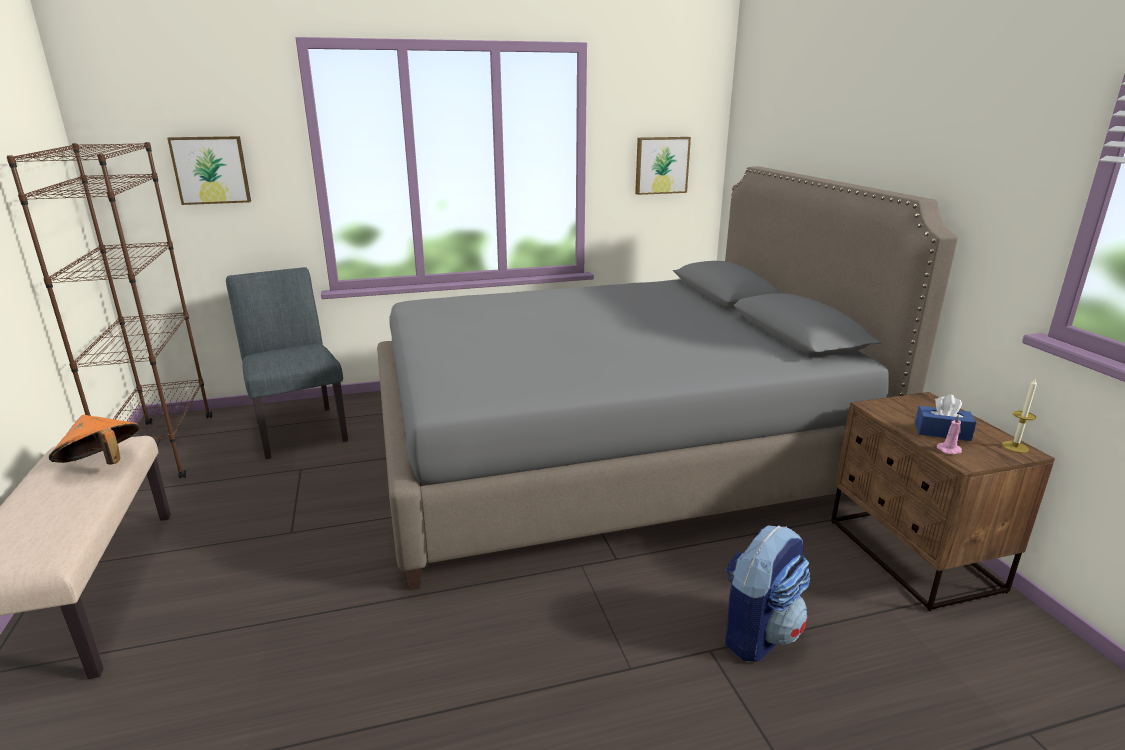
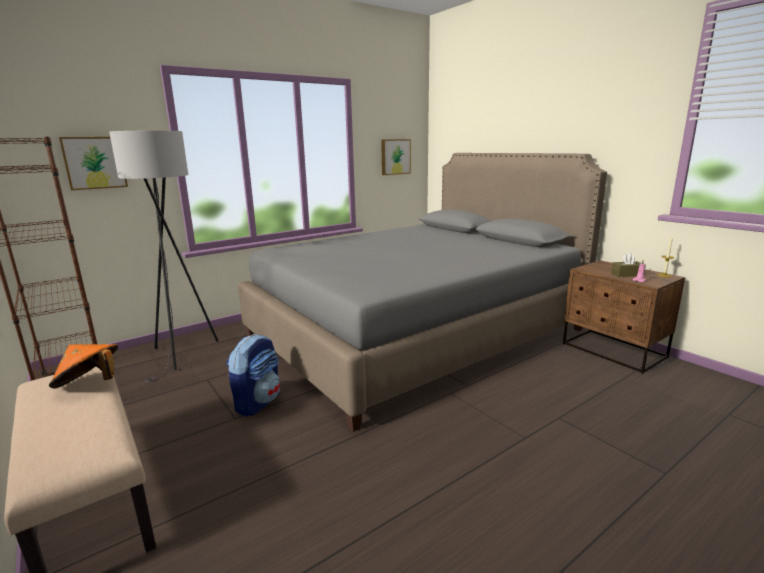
camera: 20 degrees left, 5 degrees down
grey chair [226,267,348,459] -> grey floor lamp [109,131,219,382]
backpack [725,525,810,662] -> backpack moved to [226,334,280,417]
blue tissue box [915,395,977,441] -> brown tissue box [611,252,646,277]

